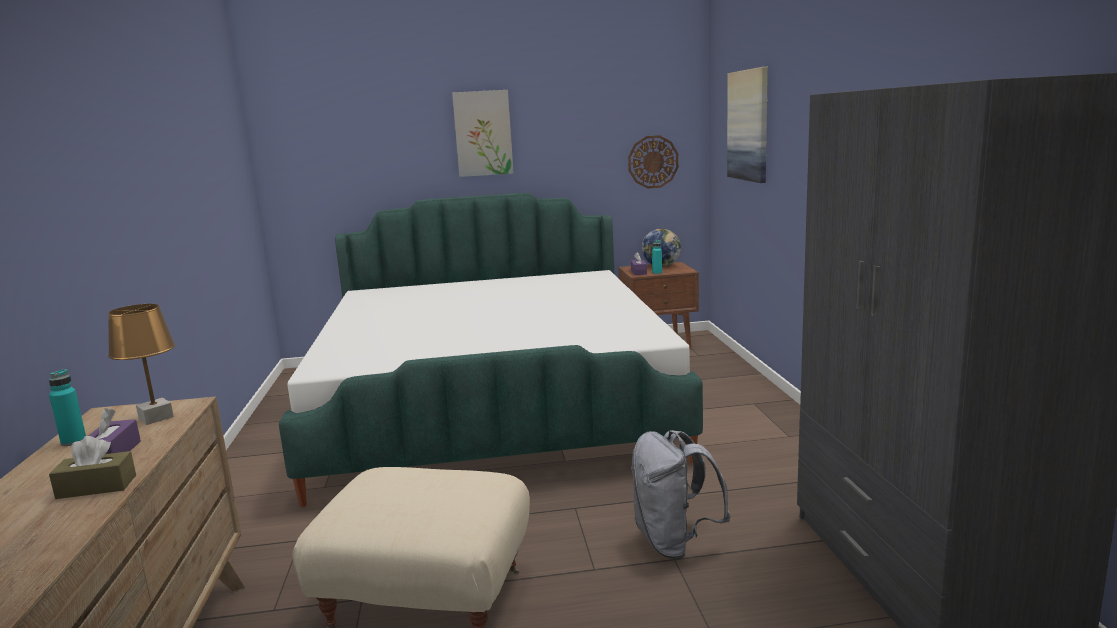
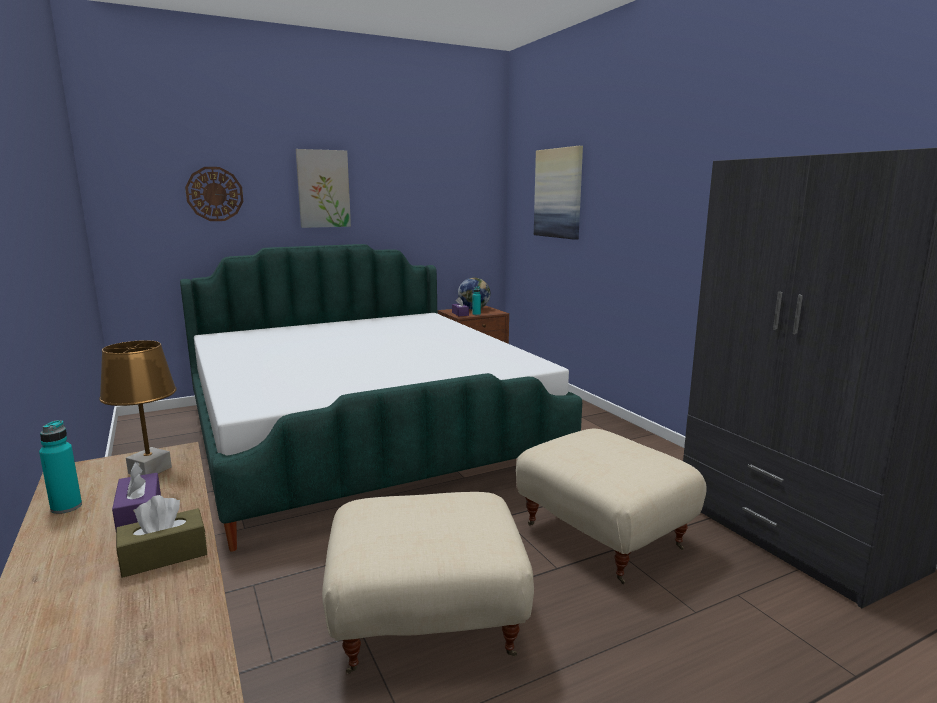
camera: 20 degrees left, 0 degrees up
wall clock [628,135,679,189] -> wall clock moved to [185,167,243,221]
grey backpack [631,430,731,559] -> beige ottoman [516,429,707,584]

